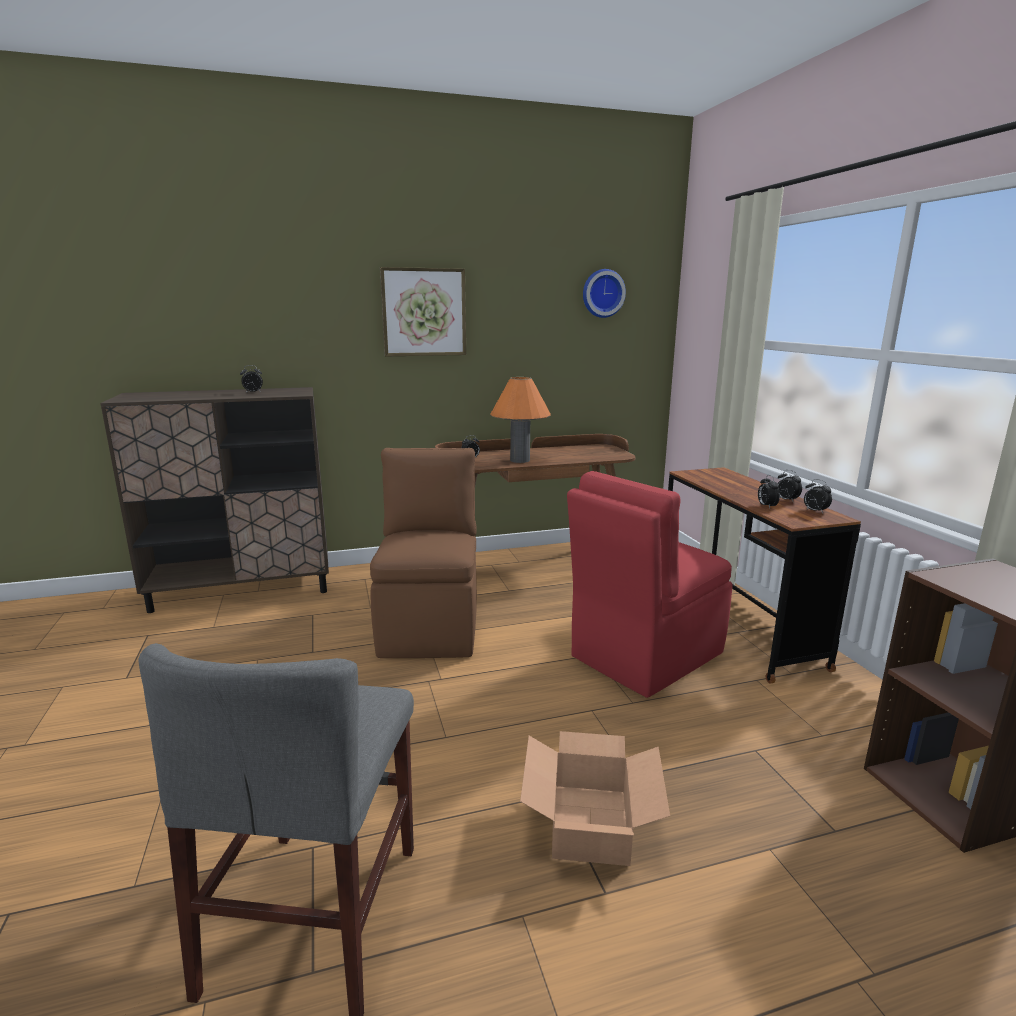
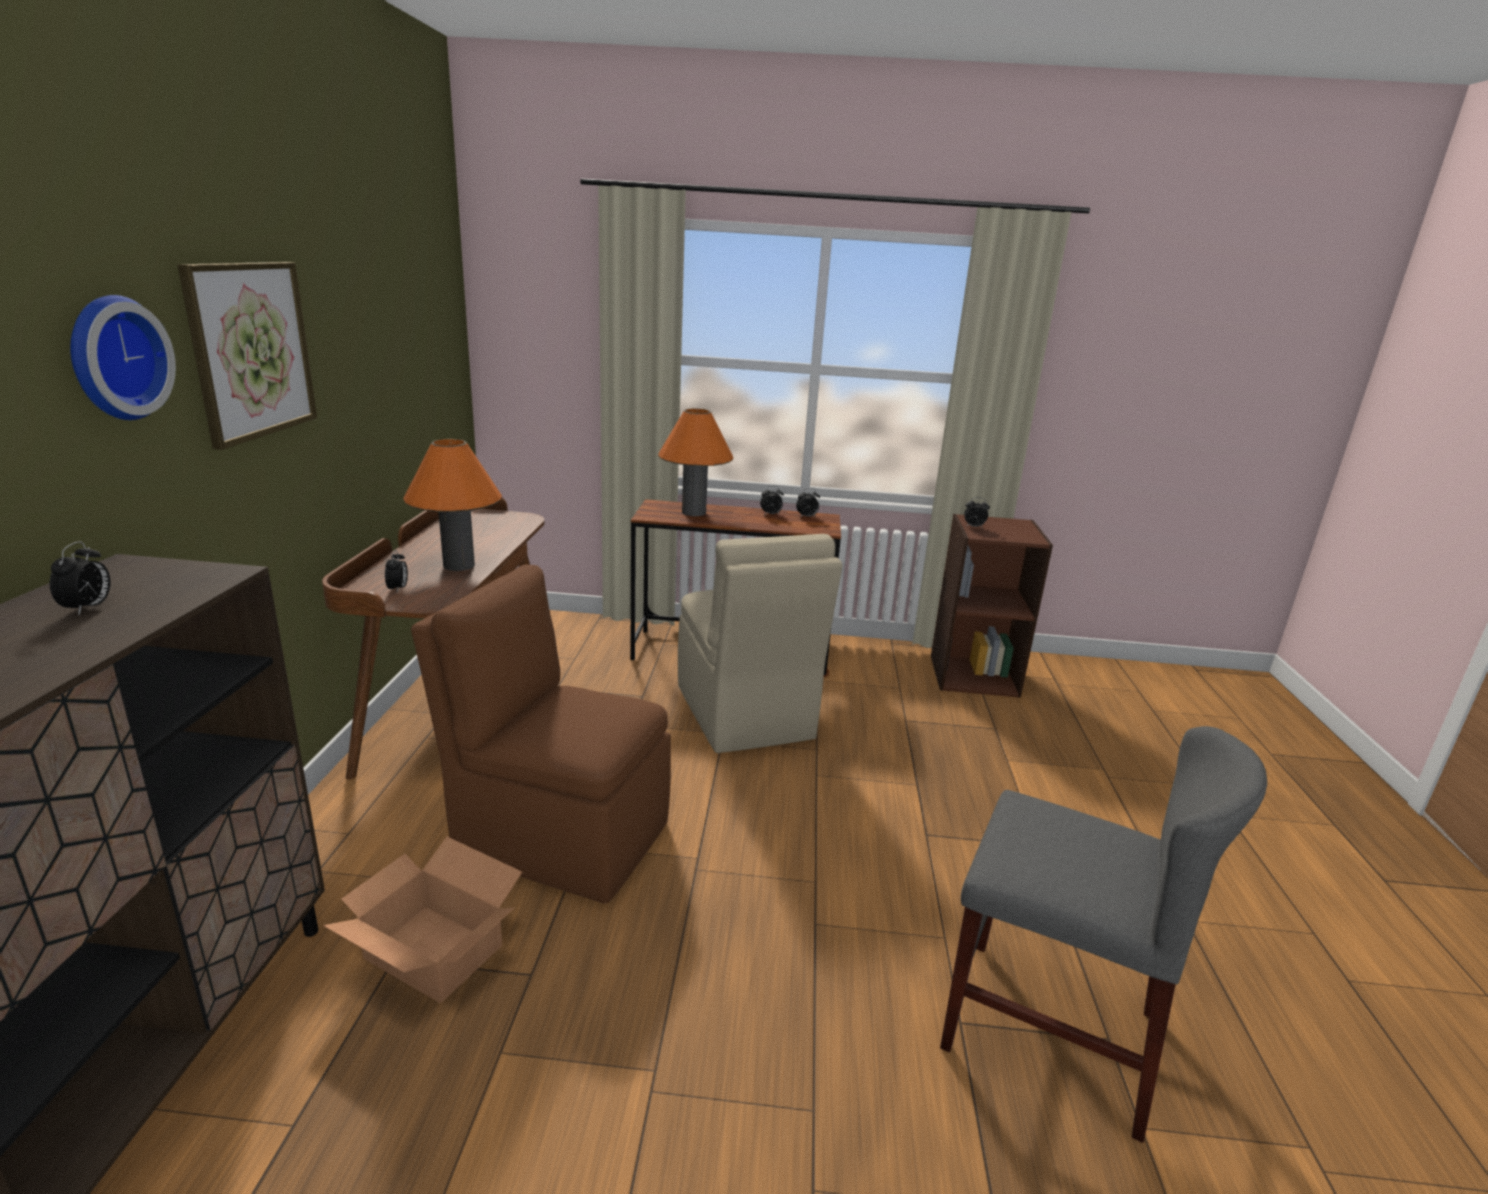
camera: 70 degrees left, 5 degrees up
cardboard box [520,731,670,866] -> cardboard box moved to [323,837,522,1003]
red chair [567,471,733,698] -> beige chair [678,534,842,753]
wall clock [583,269,626,318] -> wall clock moved to [70,295,176,420]
alarm clock [758,475,780,508] -> alarm clock moved to [964,497,990,529]
none -> orange table lamp [658,408,733,516]

